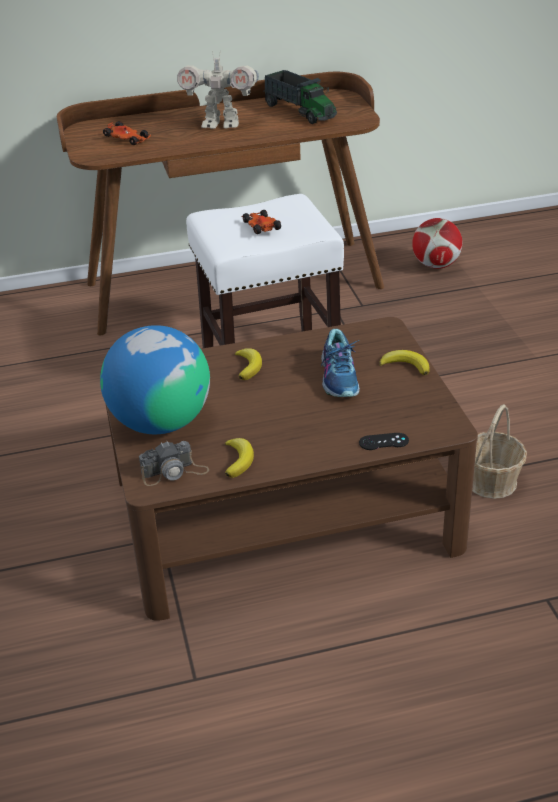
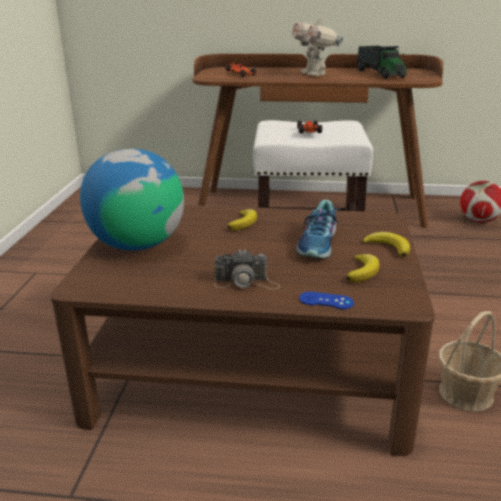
camera: 20 degrees right, 10 degrees down
camera [139,441,209,486] -> camera moved to [214,249,280,290]
toy robot [177,50,259,129] -> toy robot turned 45 degrees clockwise [292,14,343,76]
banana [225,438,254,478] -> banana moved to [346,254,380,282]
black game controller [359,433,409,450] -> blue game controller [299,292,354,309]

